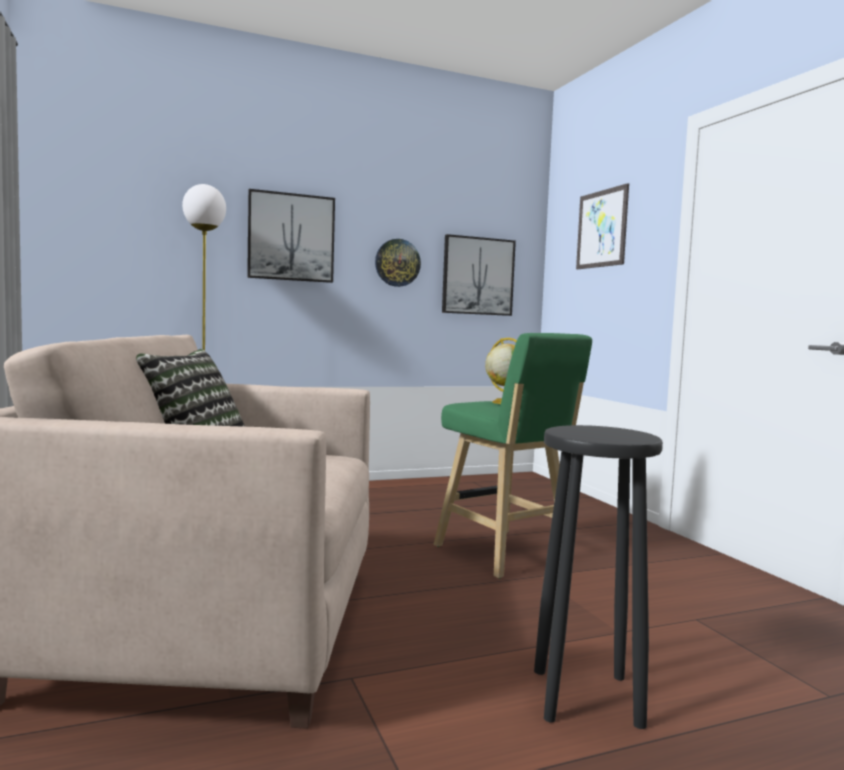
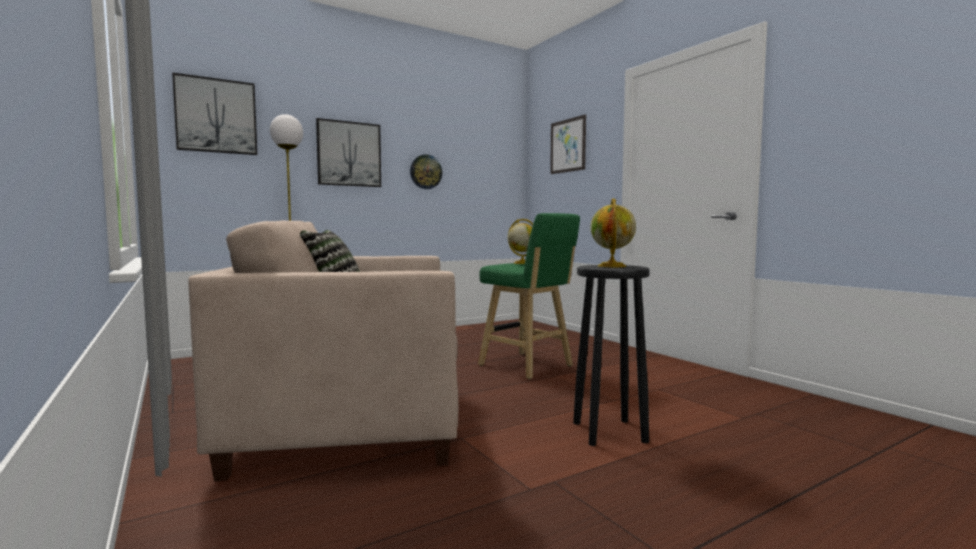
camera: 10 degrees left, 0 degrees up
picture [442,234,516,316] -> picture moved to [172,72,257,155]
none -> globe [590,198,636,267]

